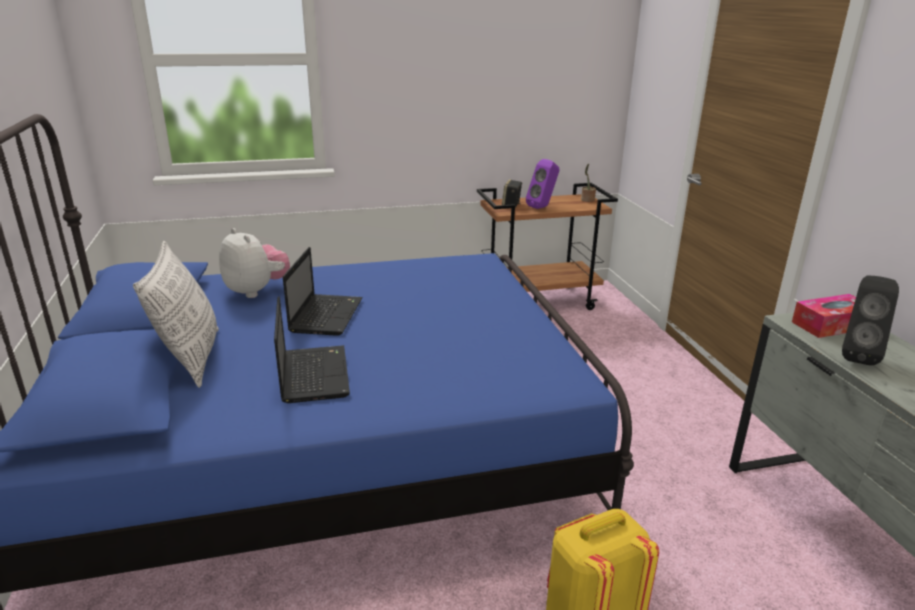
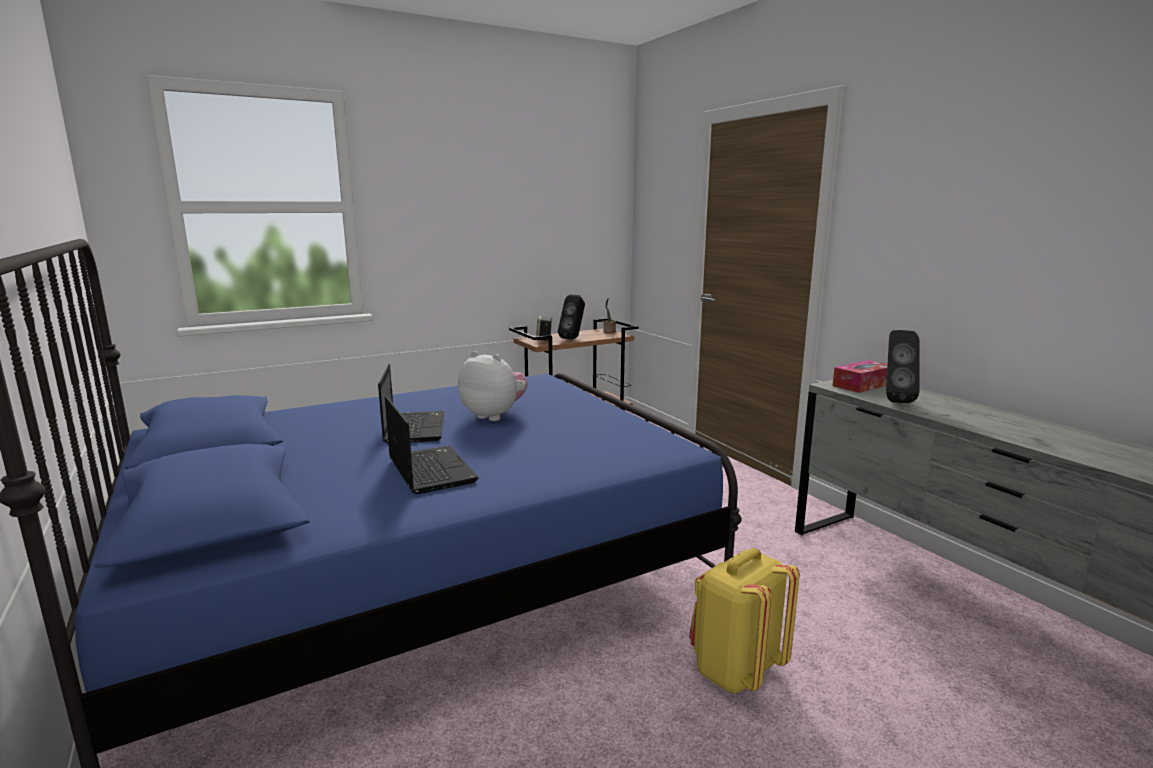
camera: 15 degrees left, 10 degrees down
pillow [133,241,219,388] -> none
plush toy [219,228,290,298] -> plush toy moved to [458,351,528,421]
purple speaker [526,159,560,209] -> black speaker [558,294,585,339]

